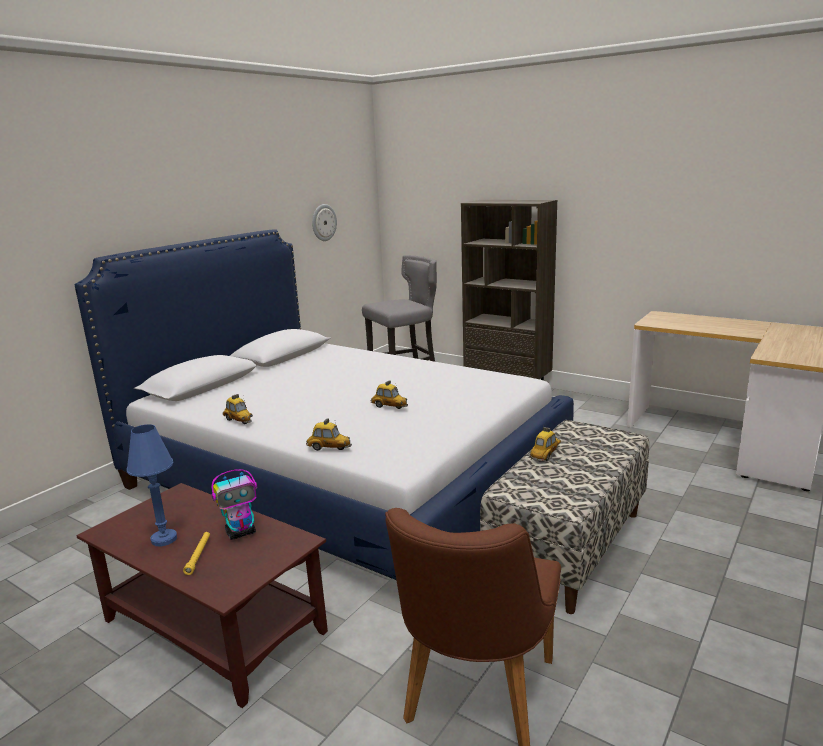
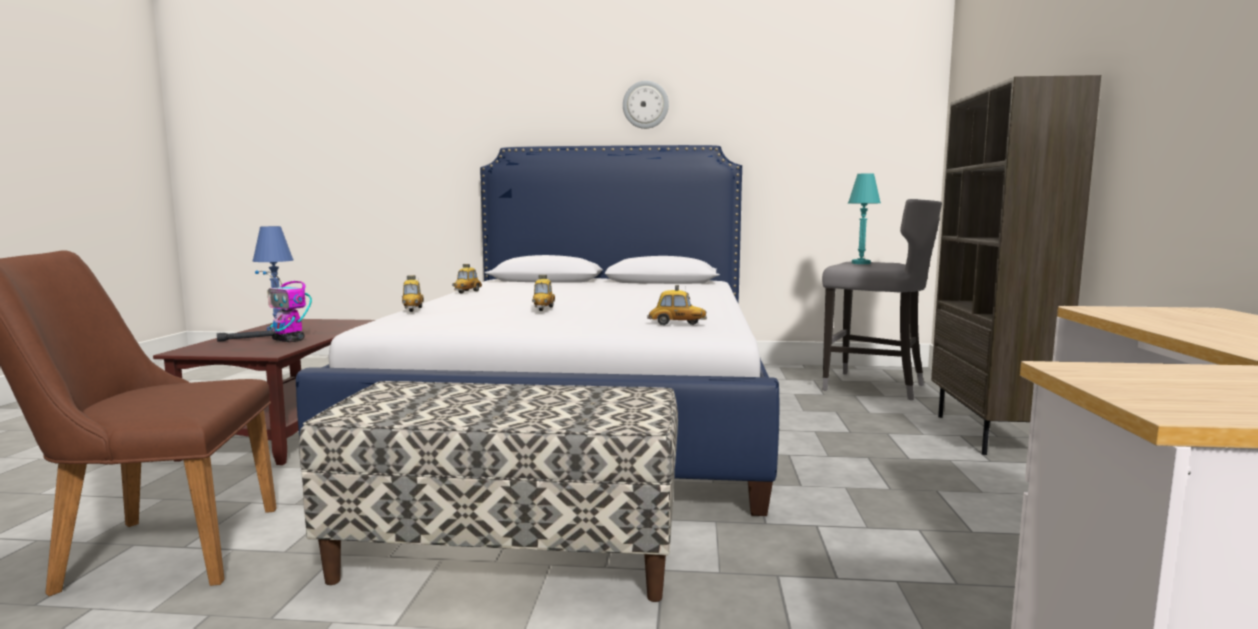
camera: 60 degrees right, 10 degrees down
yellow flashlight [183,532,210,575] -> black flashlight [217,330,274,342]
wall clock [312,204,337,241] -> wall clock moved to [623,81,669,129]
toy car [530,425,561,461] -> toy car moved to [647,285,707,325]
none -> turquoise table lamp [848,173,881,264]

